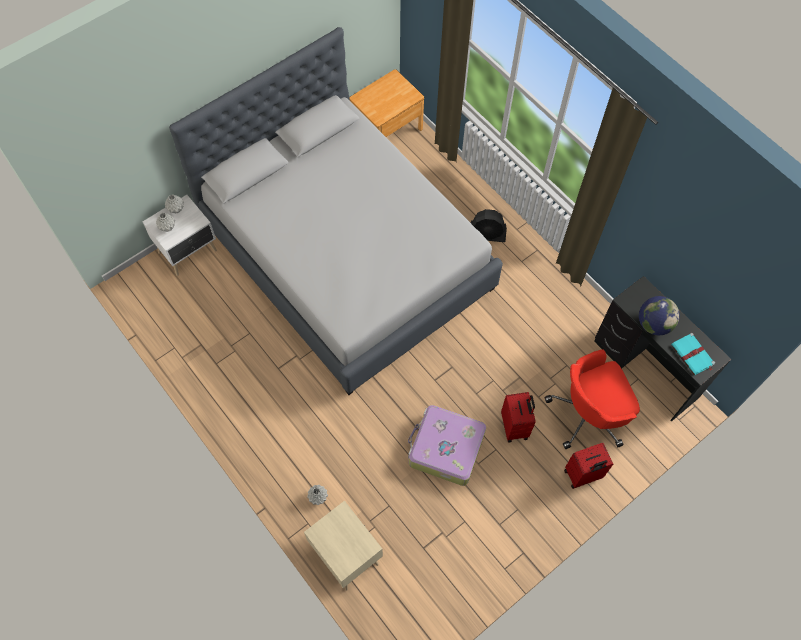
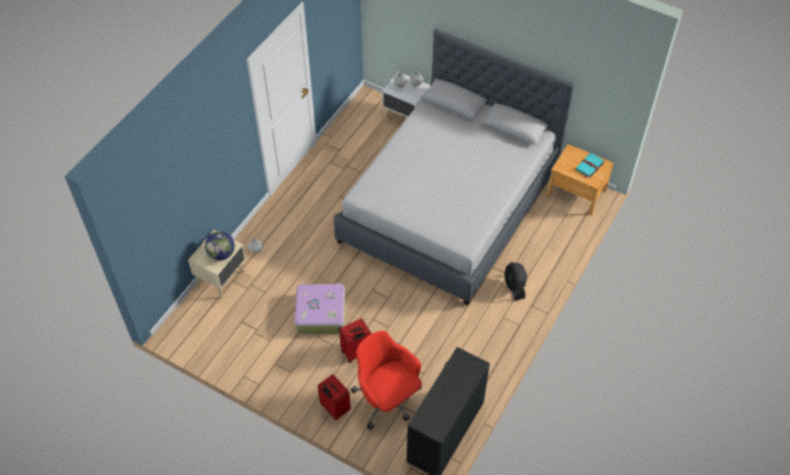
camera: 70 degrees right, 10 degrees down
globe [639,296,680,335] -> globe moved to [205,231,235,260]
turquoise book [671,333,715,375] -> turquoise book moved to [575,153,605,178]

